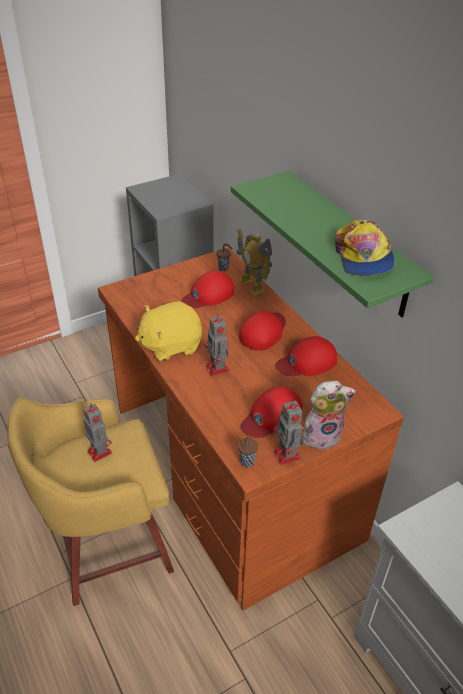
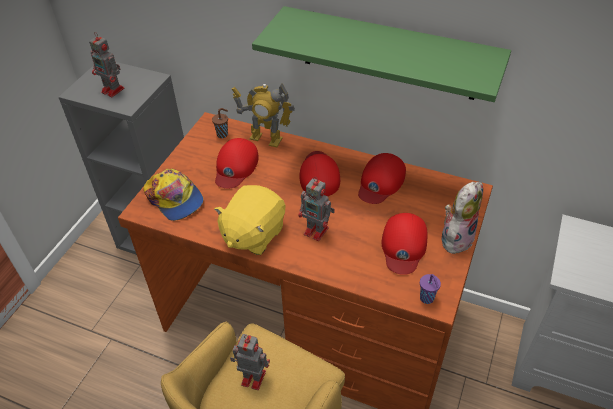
camera: 35 degrees left, 5 degrees up
brown cup [238,437,258,468] -> purple cup [420,274,441,304]
toy robot [273,399,303,465] -> toy robot moved to [89,32,125,97]
cap [335,220,395,276] -> cap moved to [143,168,203,221]

